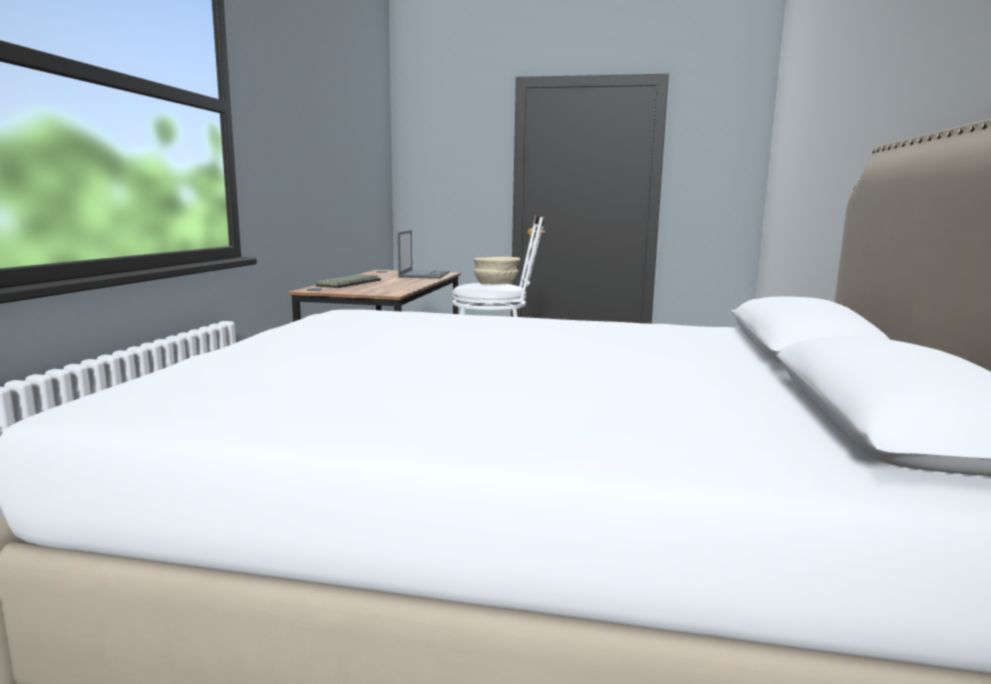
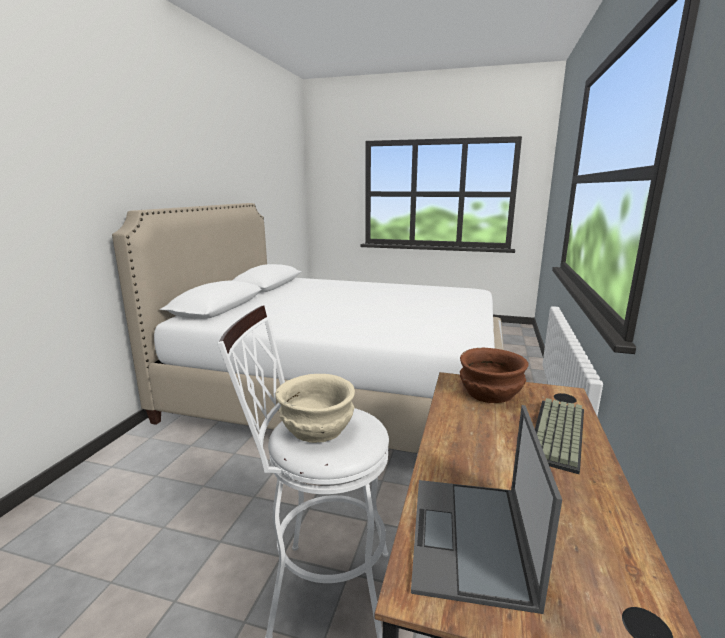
camera: 175 degrees left, 5 degrees up
none -> brown bowl [460,348,529,403]

